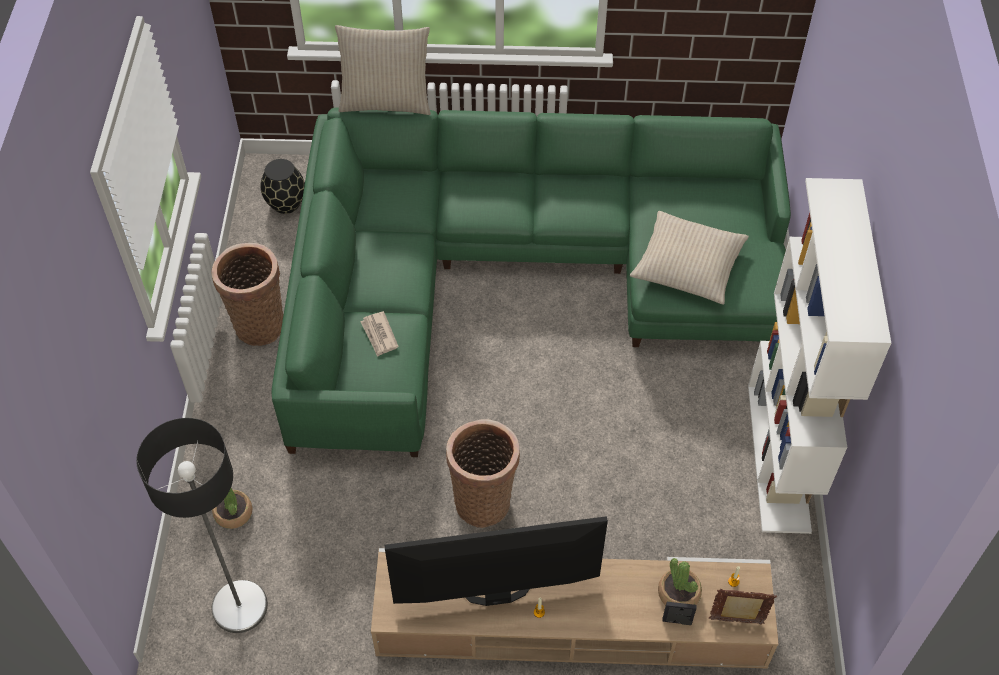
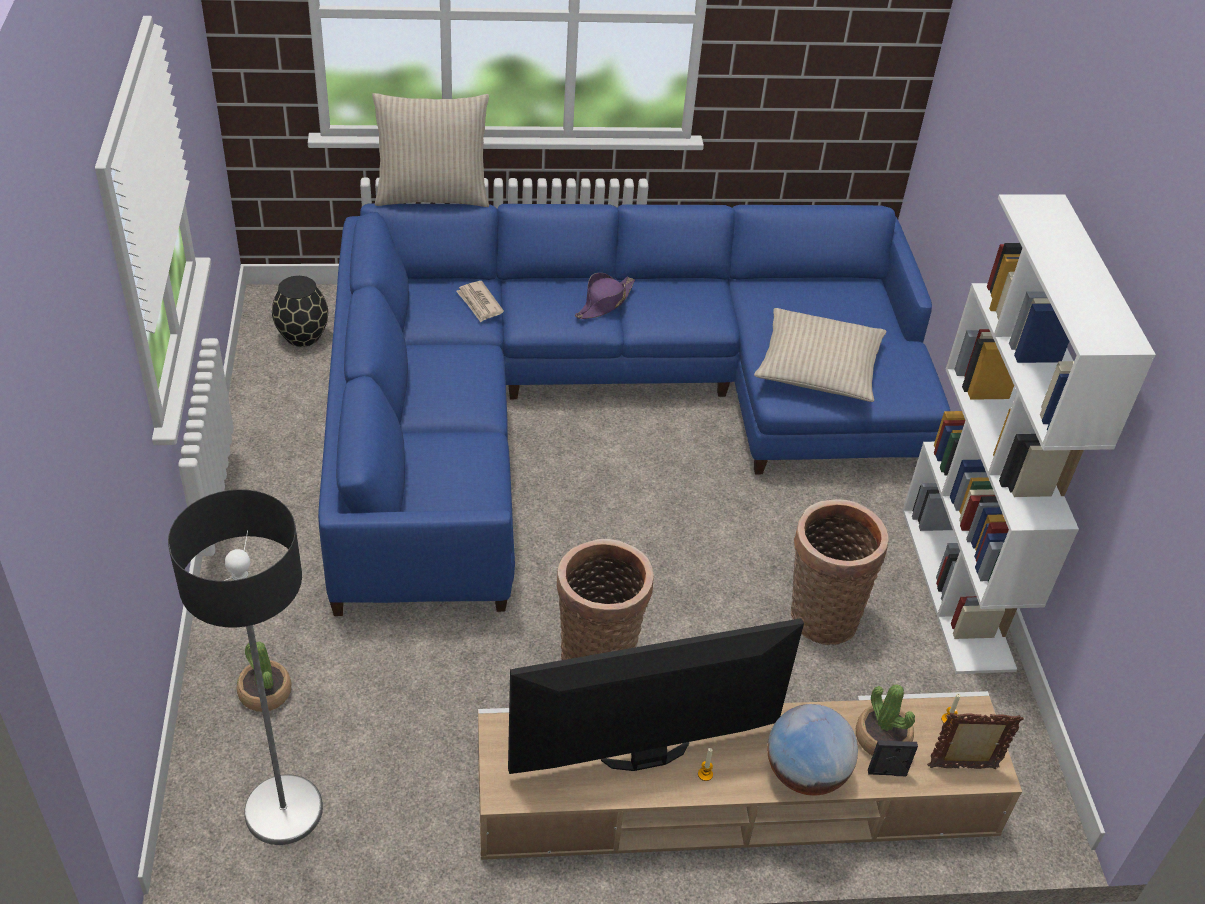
camera: 10 degrees left, 10 degrees down
basket [211,243,284,346] -> basket moved to [791,499,889,645]
green sofa [271,108,791,457] -> blue sofa [318,204,950,616]
newspaper [360,311,399,357] -> newspaper moved to [456,281,504,322]
none -> purple hat [575,273,635,319]
none -> globe [767,704,858,796]

